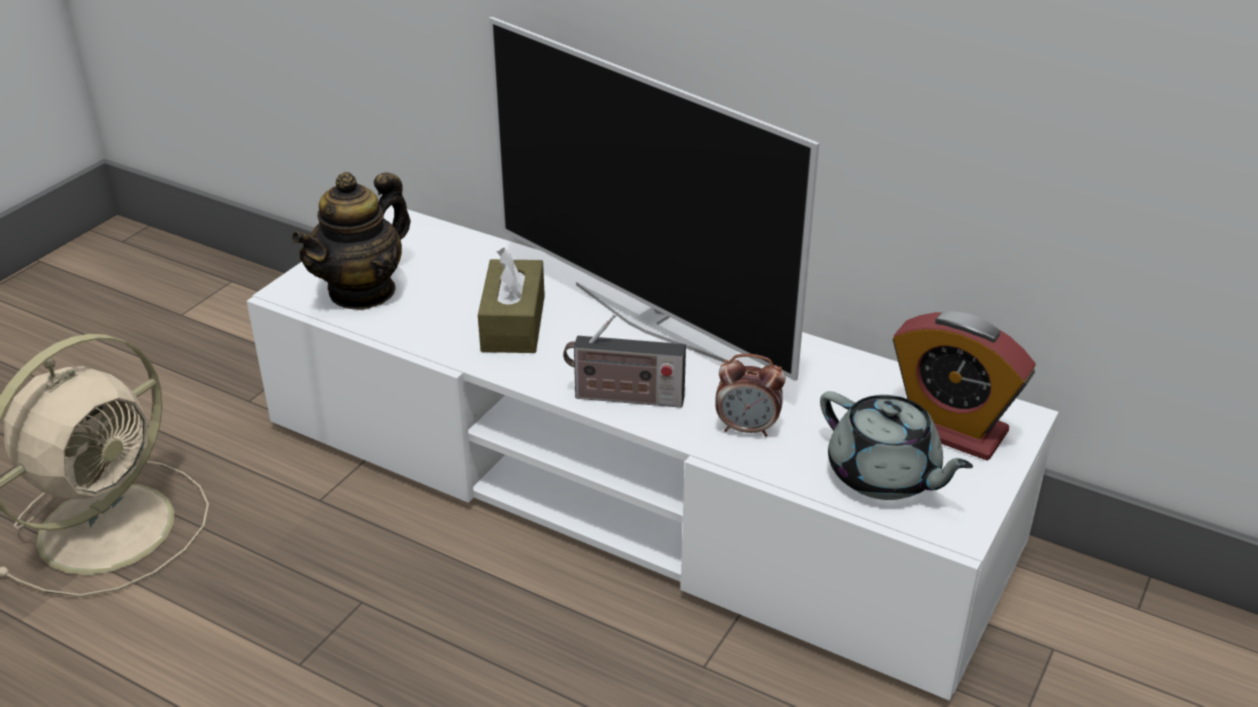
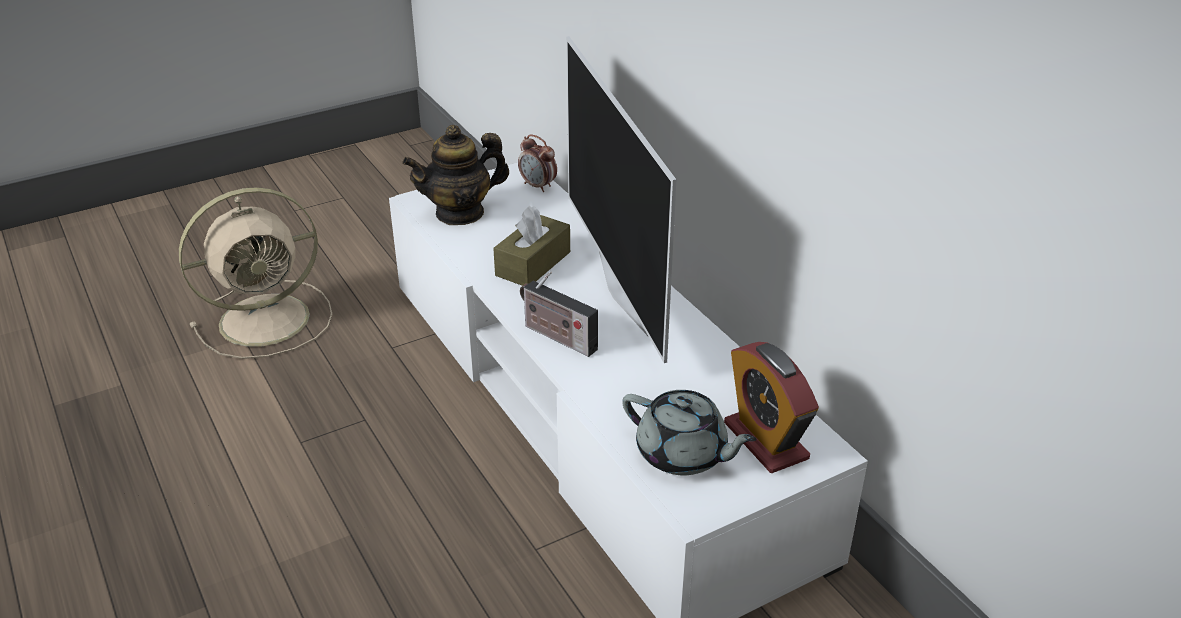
camera: 30 degrees right, 0 degrees up
alarm clock [715,354,786,437] -> alarm clock moved to [518,135,557,192]
grey teapot [820,391,973,500] -> grey teapot turned 45 degrees counterclockwise [622,390,757,475]

